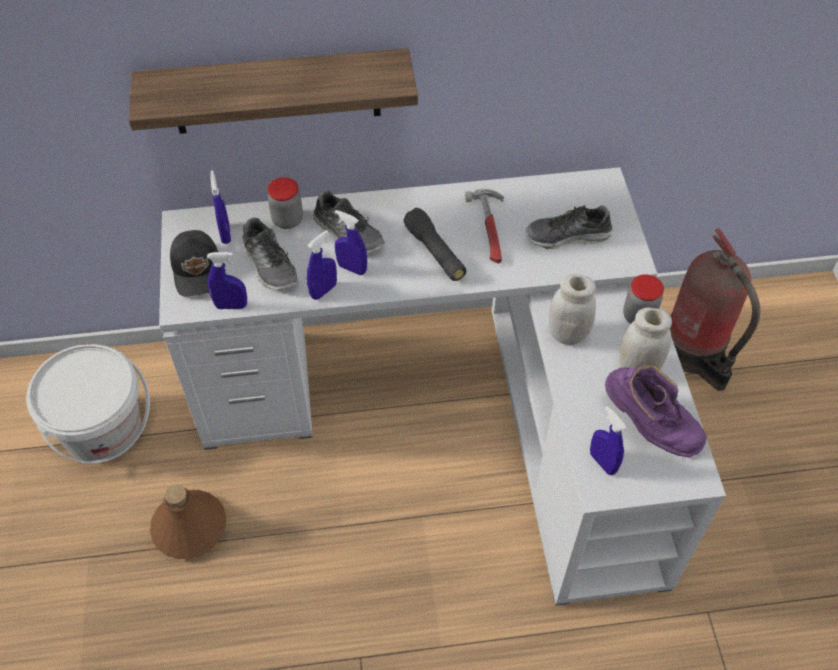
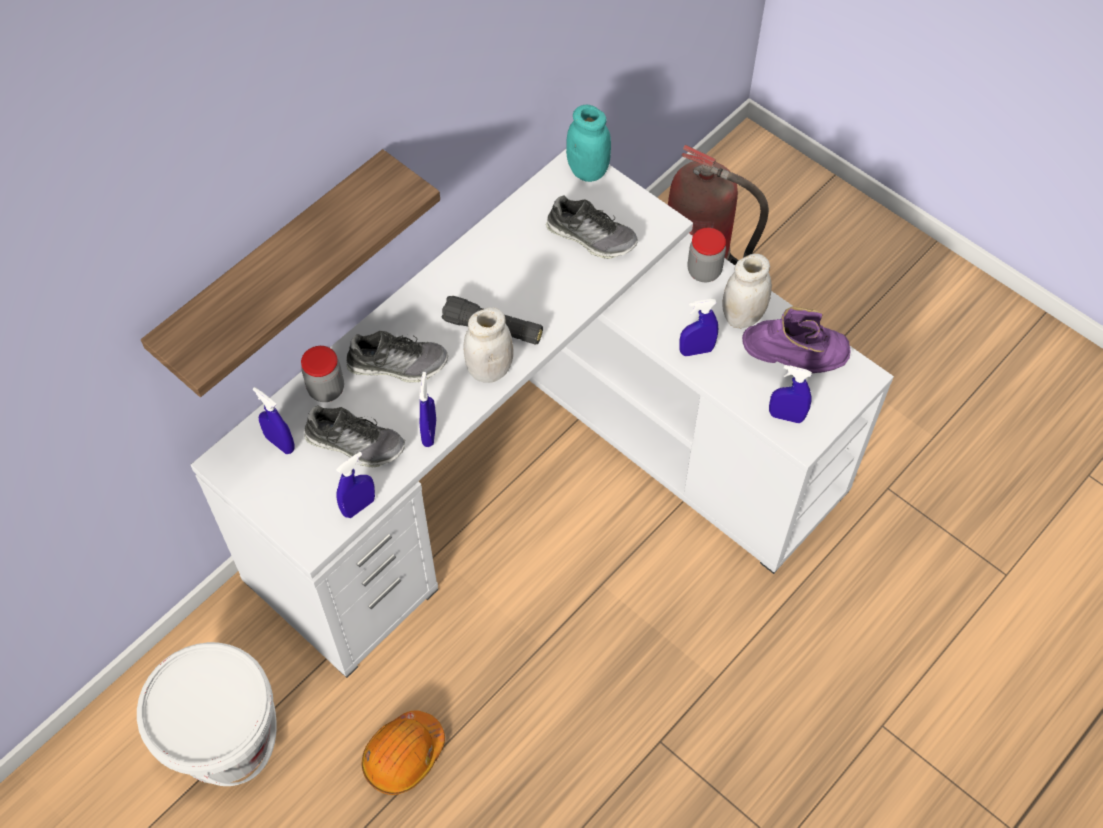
camera: 40 degrees left, 5 degrees up
brown bottle [150,484,226,559] -> orange hard hat [362,711,445,795]
black cap [170,230,218,297] -> none
blue spray bottle [335,210,367,275] -> blue spray bottle moved to [679,299,718,356]
hammer [465,189,504,263] -> none
shoe [526,205,613,249] -> shoe turned 105 degrees counterclockwise [546,195,638,259]
white jar [549,274,596,345] -> white jar moved to [464,307,513,383]
none -> turquoise jar [566,105,611,182]

